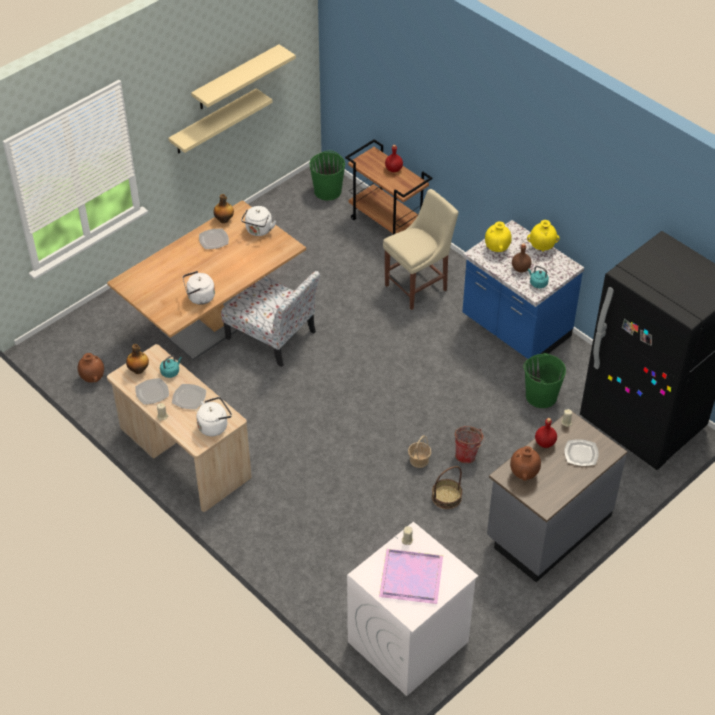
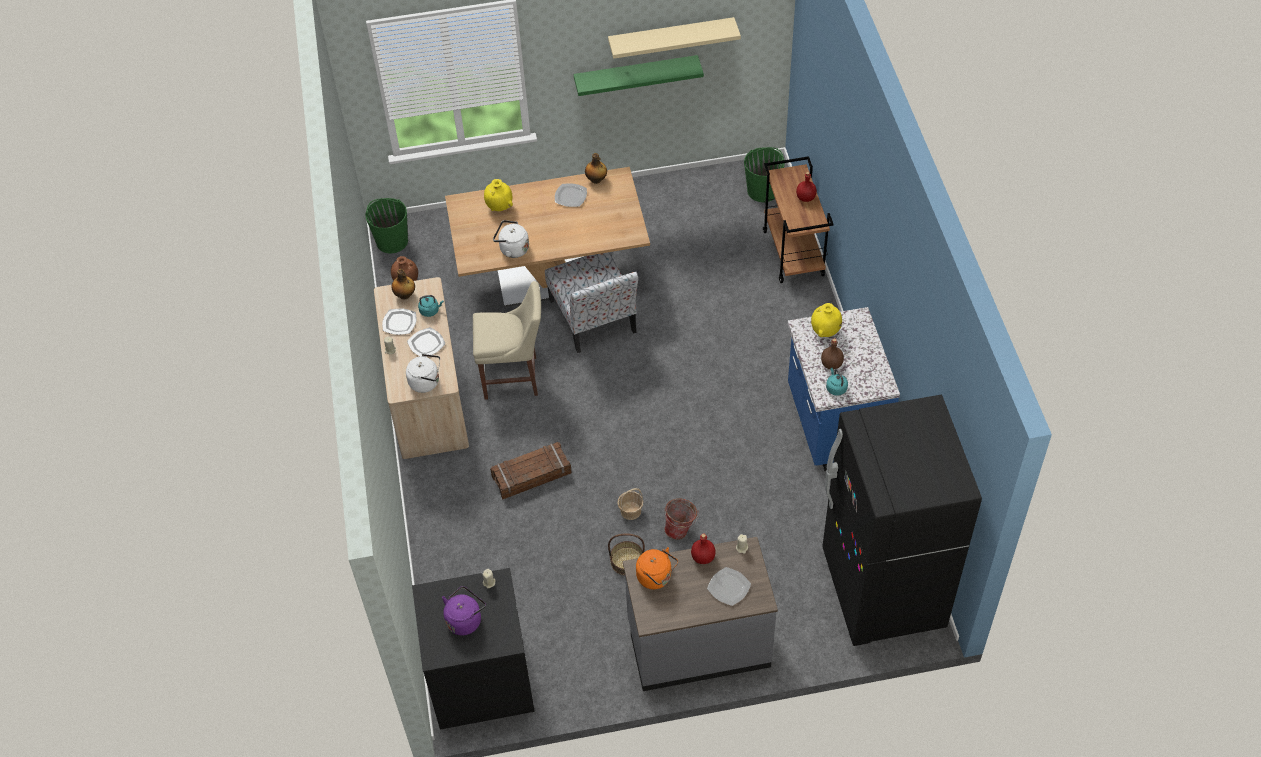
camera: 35 degrees right, 5 degrees up
beige shelf [168,88,273,154] -> green shelf [574,55,704,96]
white kettle [241,206,276,236] -> none
white washing machine [347,522,478,696] -> black washing machine [412,568,535,730]
purple tray [379,549,443,604] -> purple kettle [442,586,486,636]
beige chair [383,189,458,310] -> beige chair moved to [473,281,541,400]
brown vase [510,446,541,481] -> orange kettle [636,547,678,589]
green bucket [523,353,566,408] -> green bucket moved to [365,198,408,254]
yellow vase [527,220,560,252] -> yellow vase moved to [484,179,513,211]
none -> crate [490,442,572,500]

